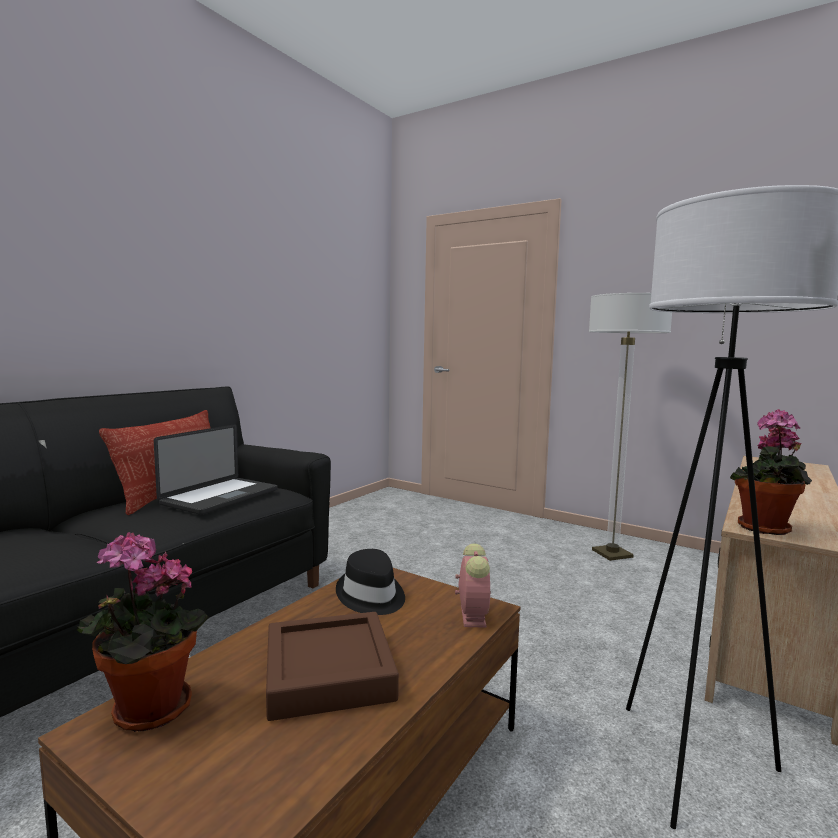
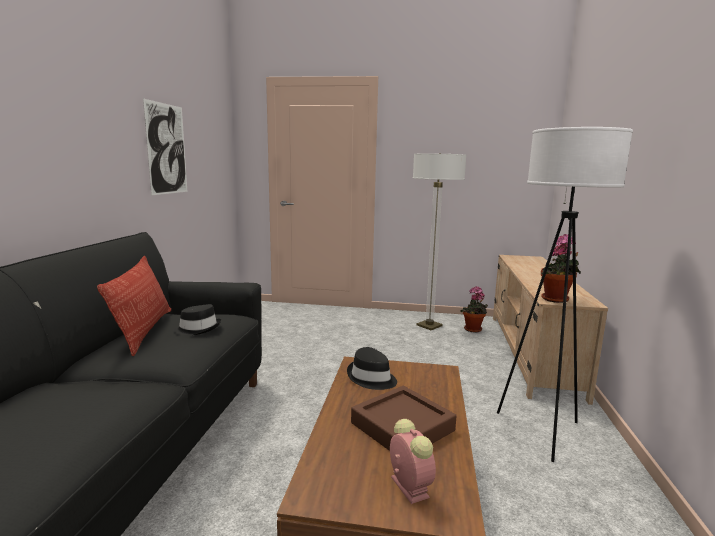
camera: 25 degrees left, 5 degrees up
potted plant [77,532,210,732] -> potted plant moved to [461,286,488,332]
laptop [154,425,277,515] -> black hat [173,304,221,336]
alarm clock [455,543,491,628] -> alarm clock moved to [390,419,436,504]
none -> picture [143,98,188,195]

